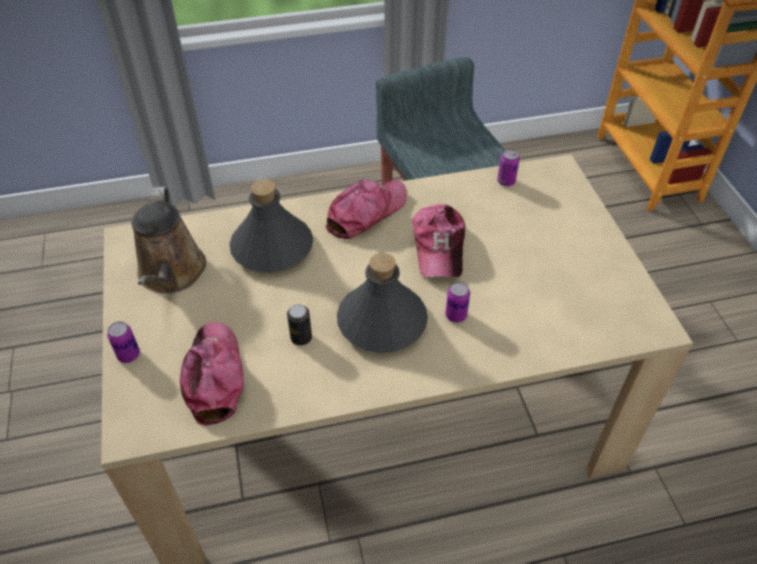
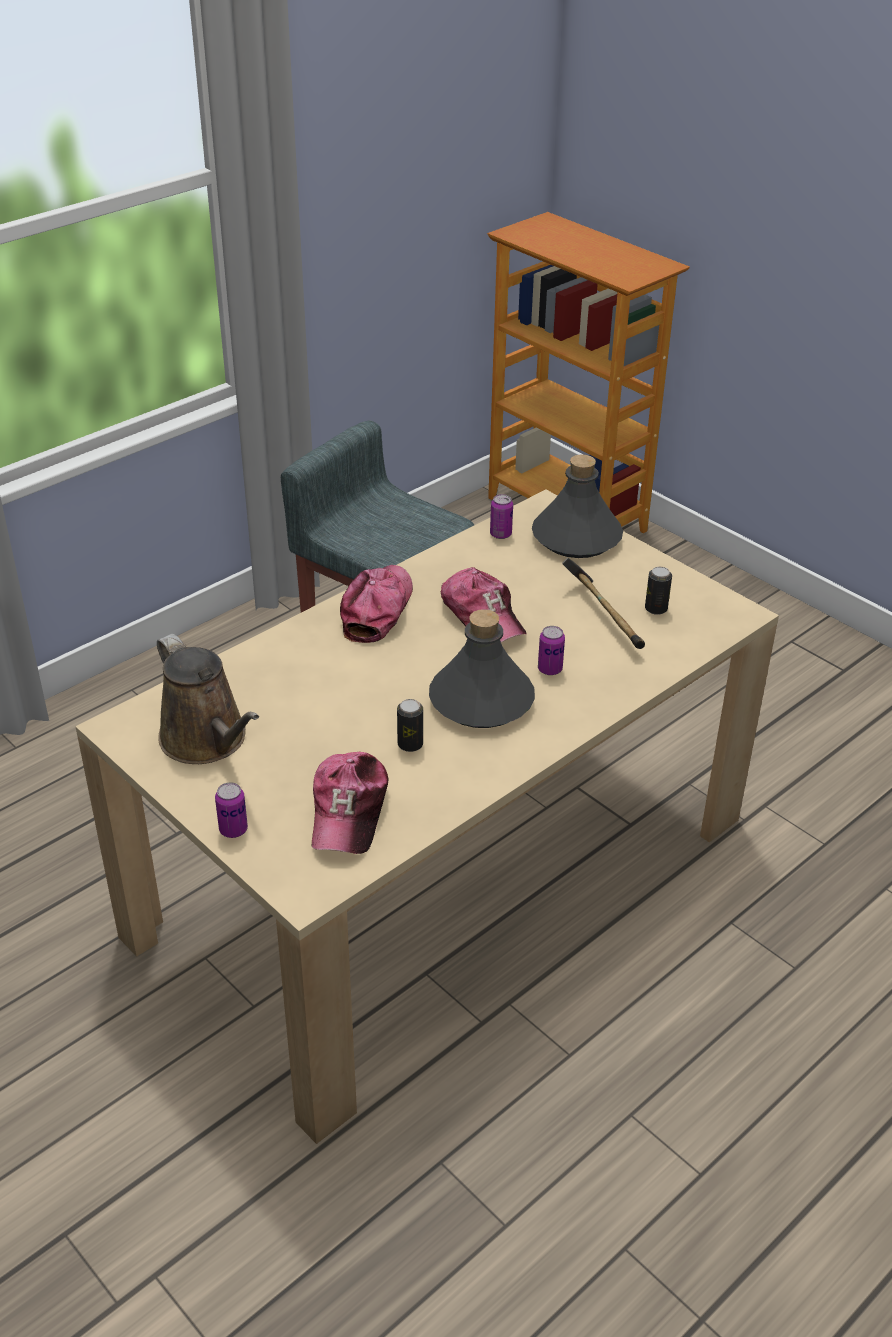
camera: 30 degrees left, 10 degrees down
cap [180,322,244,426] -> cap turned 135 degrees counterclockwise [312,752,389,854]
grey bottle [230,179,313,273] -> grey bottle moved to [532,454,623,558]
none -> hammer [562,557,645,649]
none -> can [645,567,672,615]

